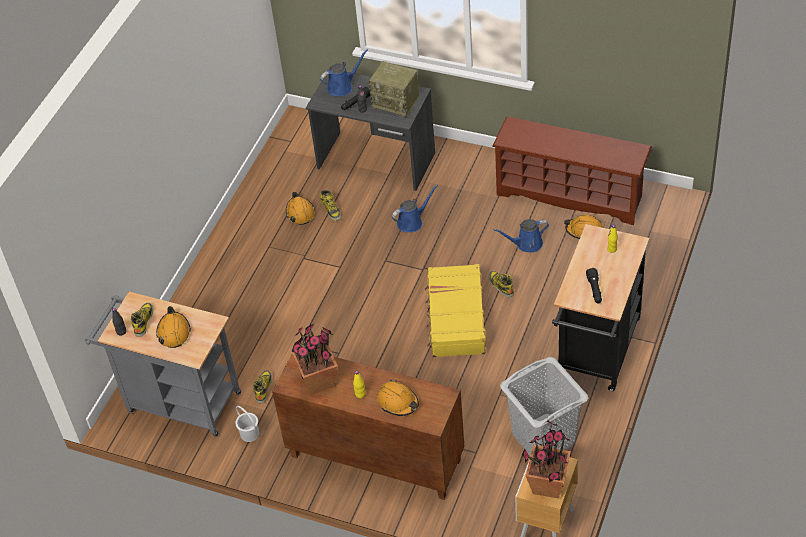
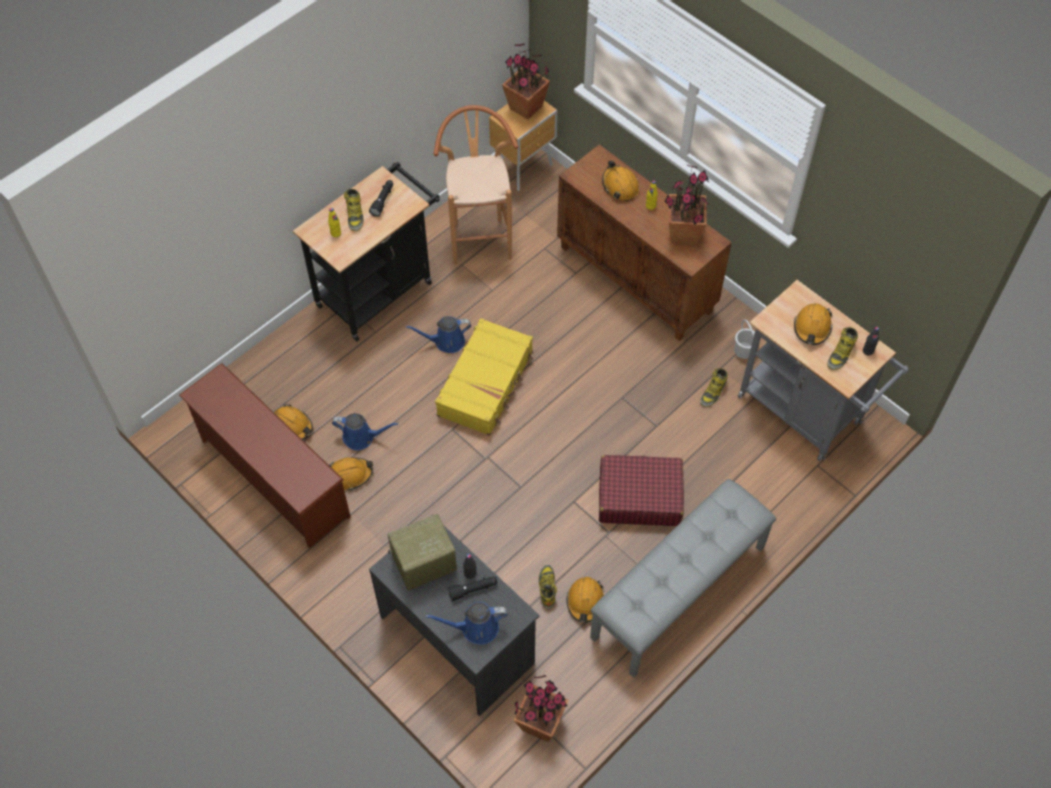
camera: 160 degrees left, 10 degrees up
radio [369,61,419,118] -> radio turned 75 degrees counterclockwise [387,514,457,591]
blue watering can [392,185,438,233] -> blue watering can moved to [406,316,471,353]
boot [488,271,514,297] -> boot moved to [344,189,364,231]
grey laundry basket [500,357,588,456] -> brown stool [434,105,519,265]
none -> orange hard hat [329,458,373,491]
none -> potted plant [514,675,569,742]
none -> grey bench [590,479,776,678]
none -> red suitcase [599,455,684,526]

